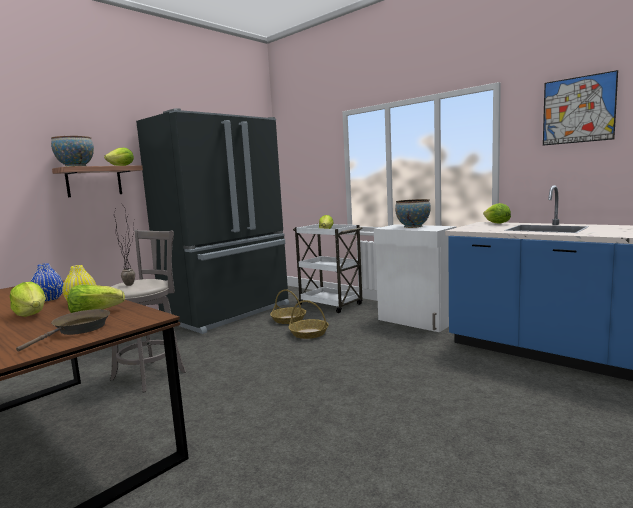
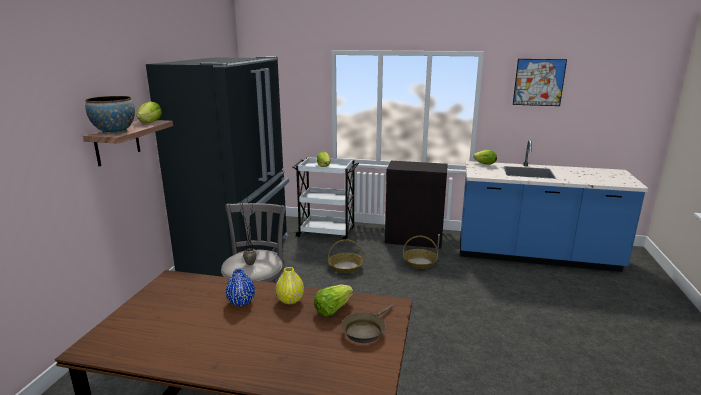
camera: 30 degrees left, 10 degrees up
lettuce [10,282,46,317] -> none
brown frying pan [16,309,110,352] -> brown frying pan turned 135 degrees counterclockwise [341,304,394,343]
basket [270,289,306,324] -> basket moved to [403,236,438,269]
white cabinet [374,224,456,332] -> black cabinet [385,161,448,249]
bowl [395,199,431,228] -> none

